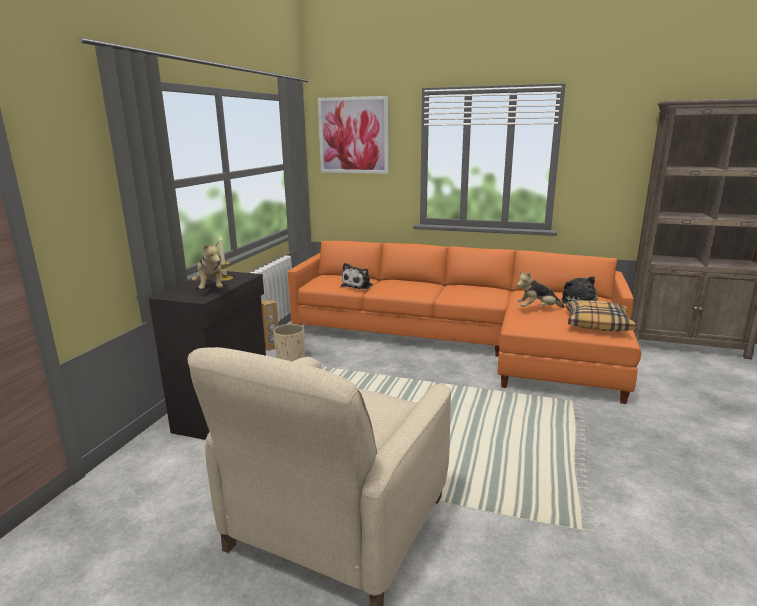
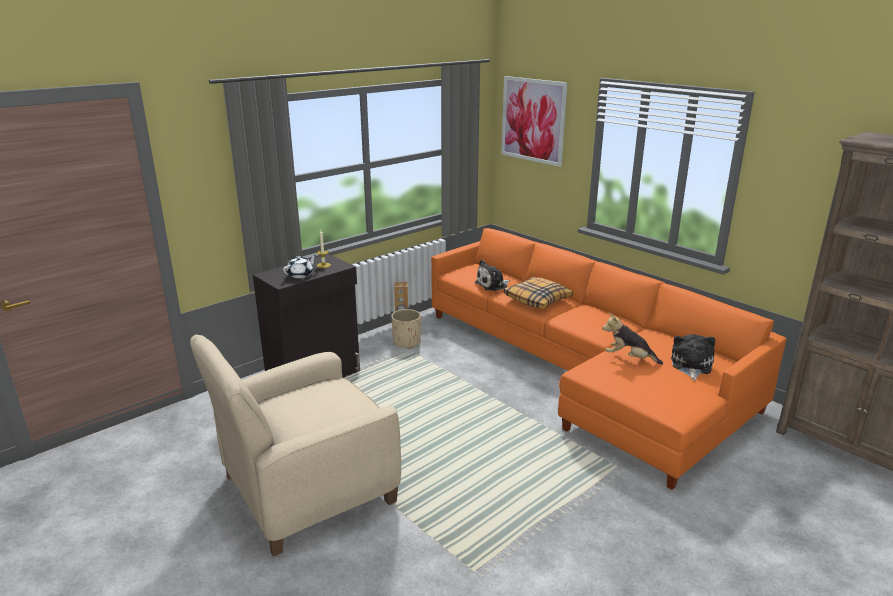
camera: 30 degrees right, 5 degrees up
plush toy [192,241,223,289] -> white teapot [283,255,316,278]
pillow [566,300,636,331] -> pillow moved to [504,277,573,309]

